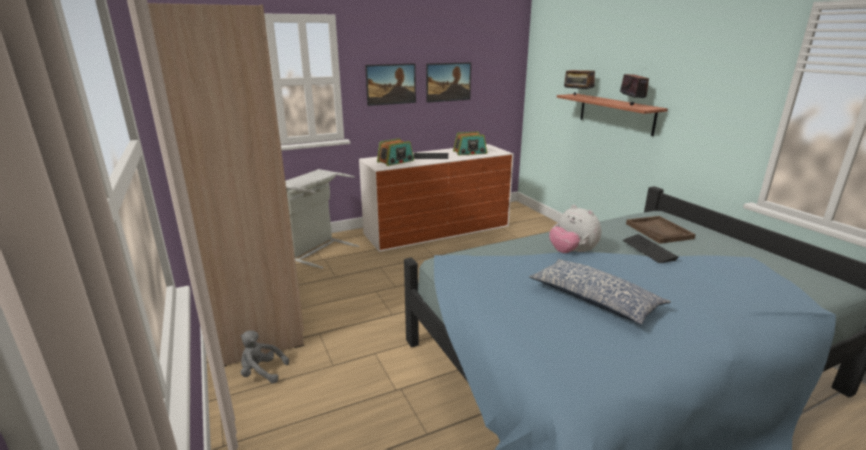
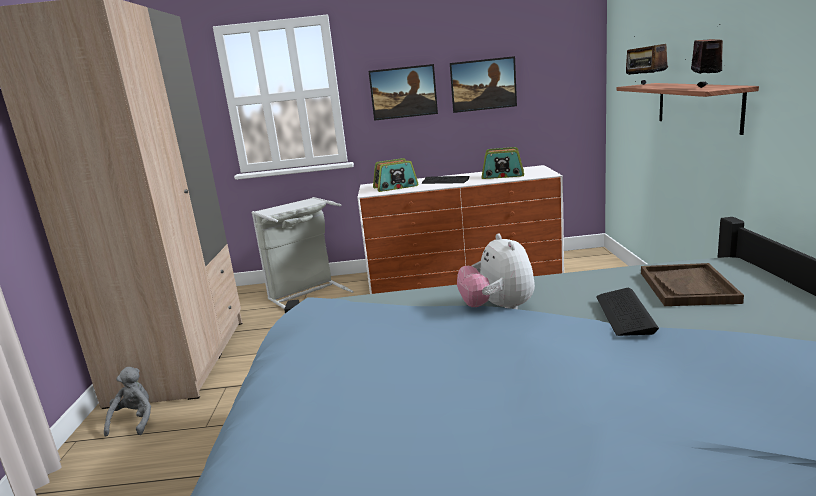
camera: 25 degrees right, 5 degrees down
grey plush toy [241,330,289,383] -> grey plush toy turned 60 degrees clockwise [104,367,151,437]
pillow [529,259,671,324] -> none

